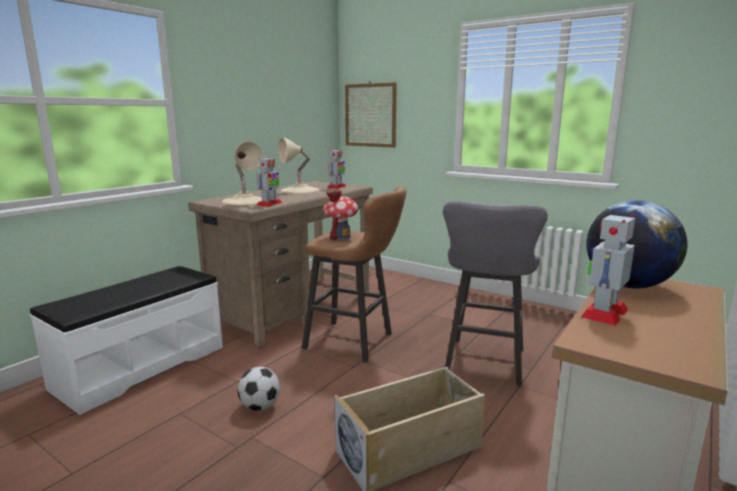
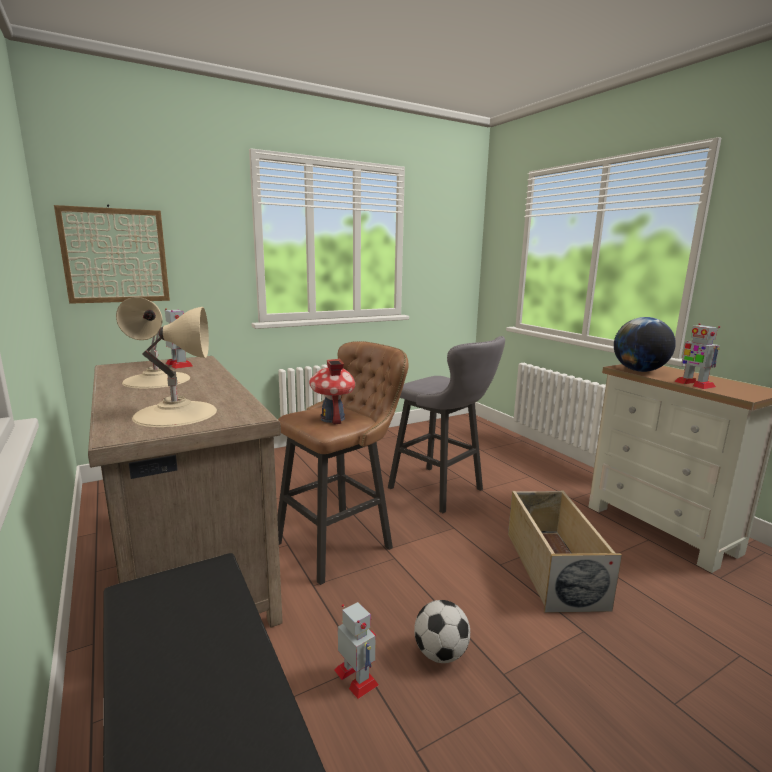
camera: 65 degrees left, 0 degrees up
toy robot [257,157,282,207] -> toy robot moved to [334,602,379,699]

